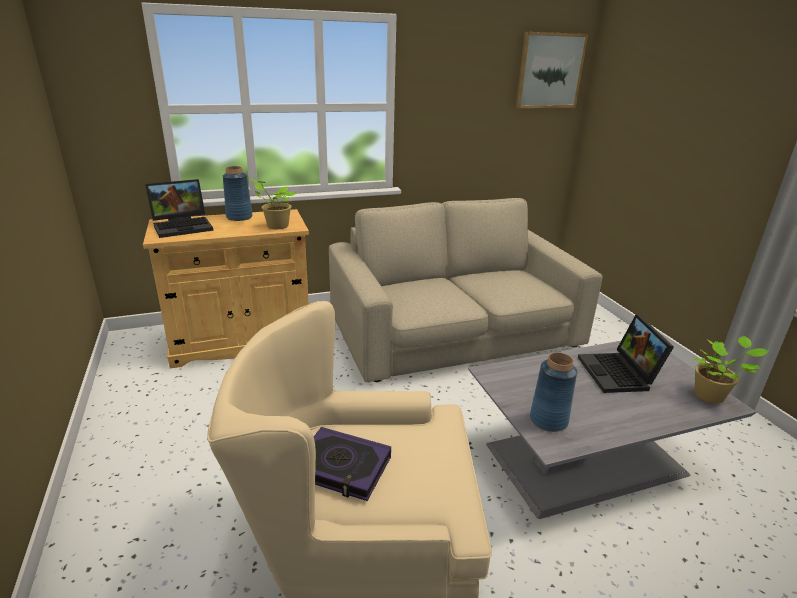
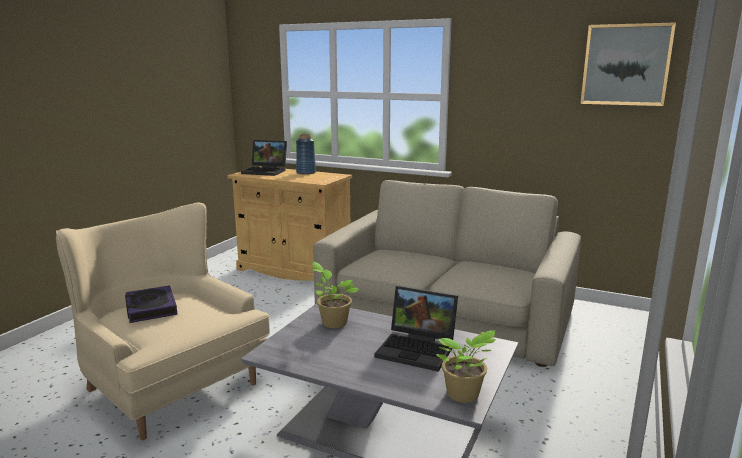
camera: 45 degrees right, 10 degrees down
potted plant [249,178,296,229] -> potted plant moved to [311,262,360,328]
blue vase [530,352,577,432] -> none
laptop [578,314,674,393] -> laptop turned 105 degrees counterclockwise [375,285,458,372]

